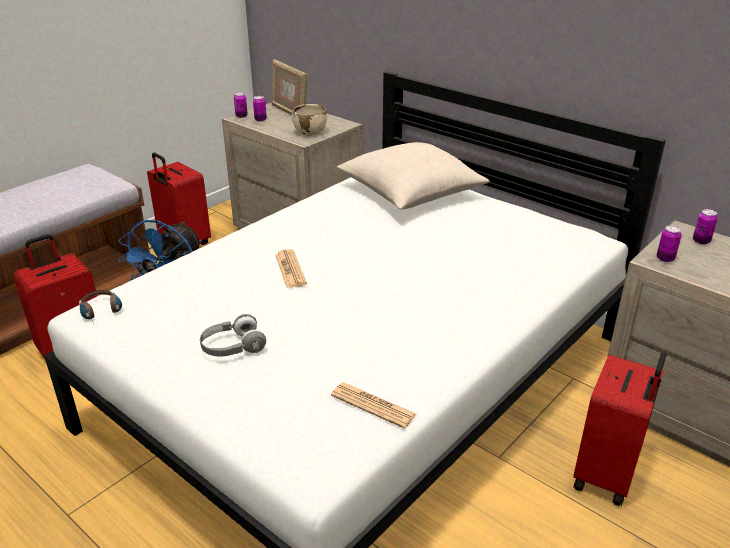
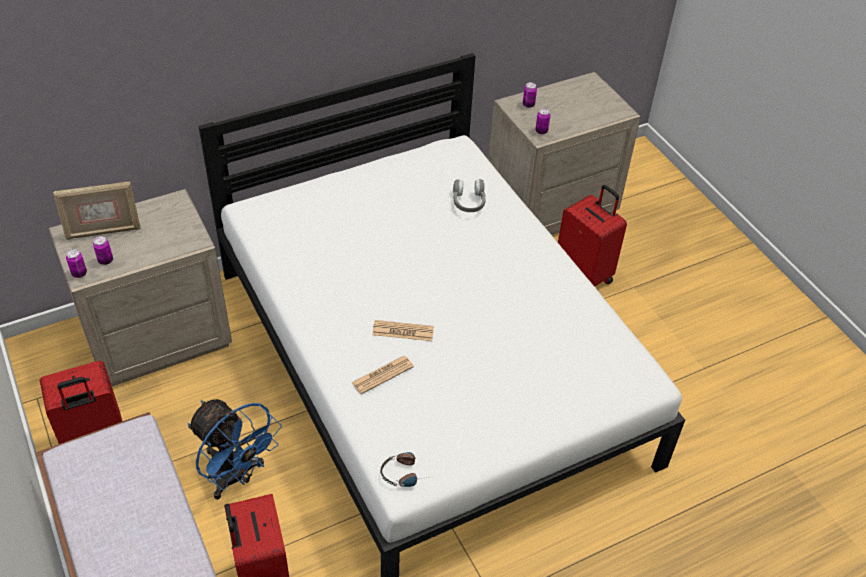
camera: 70 degrees left, 15 degrees up
grey headphones [200,314,266,357] -> grey headphones moved to [453,179,485,212]
beige bowl [292,104,327,136] -> none
newspaper [331,383,417,428] -> newspaper moved to [351,356,414,394]
beige pillow [337,142,490,209] -> none

